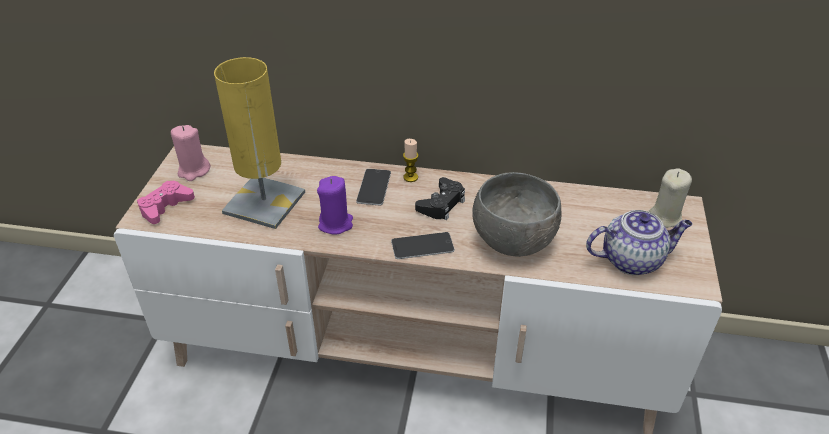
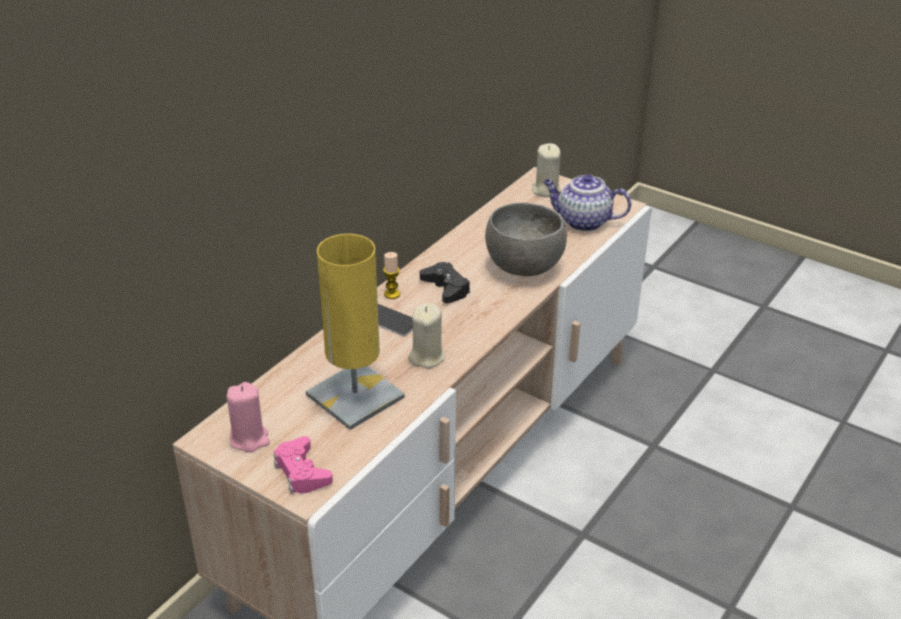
camera: 65 degrees left, 5 degrees down
purple candle [317,176,353,235] -> beige candle [408,303,445,369]
phone [391,232,455,259] -> none
teapot [586,210,692,275] -> teapot turned 90 degrees counterclockwise [543,174,631,231]

